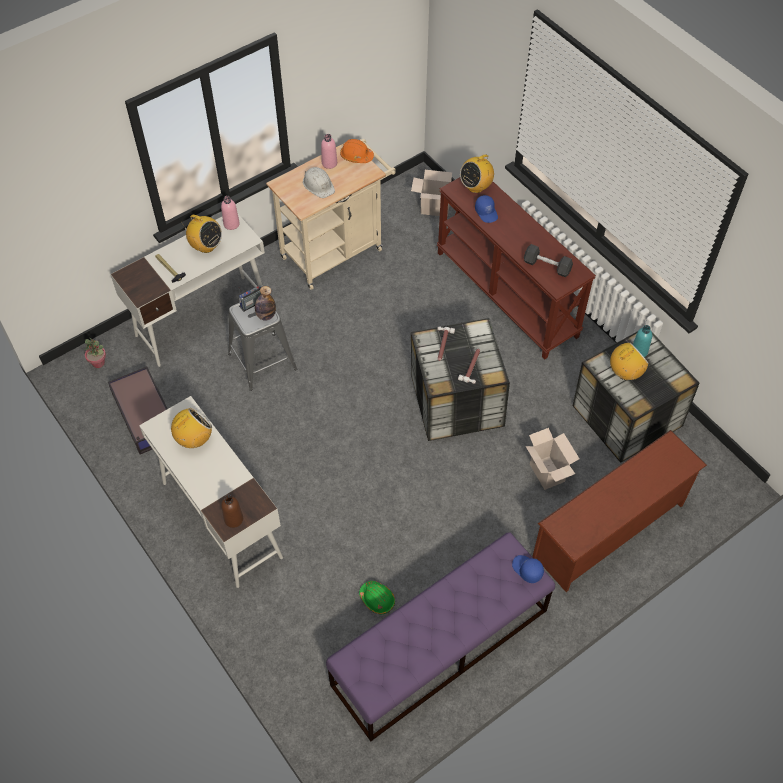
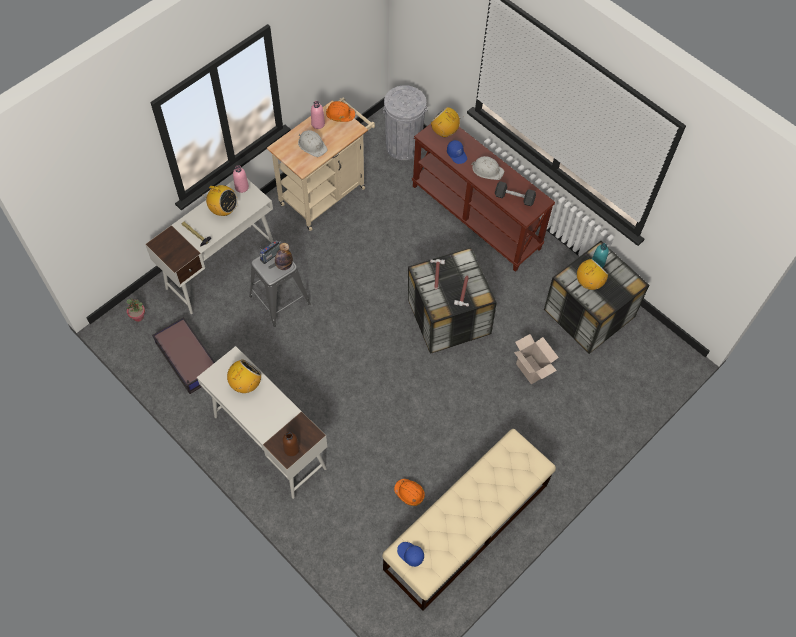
camera: 10 degrees left, 5 degrees up
purple bench [326,532,555,741] -> beige bench [382,429,556,611]
green hard hat [359,581,395,614] -> orange hard hat [394,479,425,506]
cardboard box [411,170,452,216] -> grey trash can [383,85,428,160]
radio [460,150,494,193] -> radio turned 90 degrees clockwise [431,107,462,137]
blue cap [512,555,544,583] -> blue cap moved to [397,542,424,567]
brown shoe rack [532,430,707,592] -> none
none -> white hard hat [471,156,504,180]

